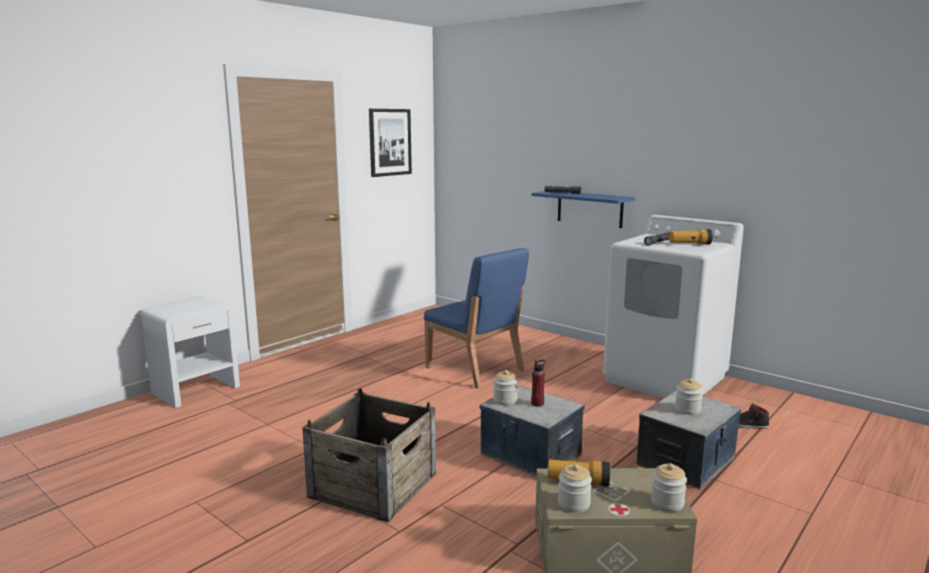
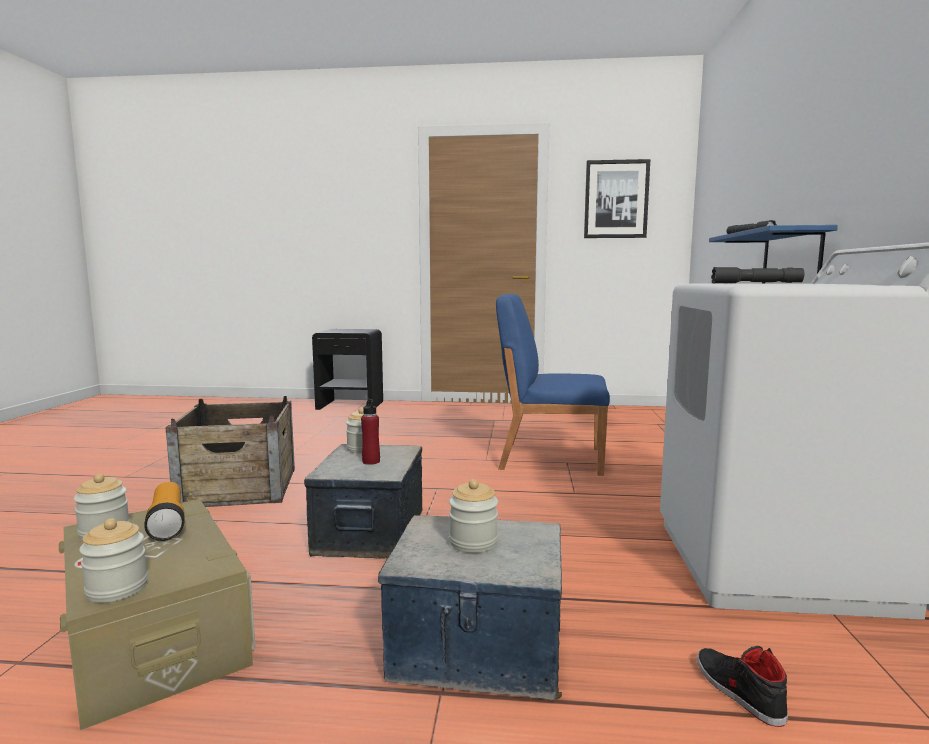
camera: 55 degrees right, 5 degrees down
white nightstand [141,296,240,408] -> black nightstand [312,329,383,410]
blue chair [424,248,529,389] -> blue chair turned 90 degrees clockwise [496,293,610,476]
flashlight [669,229,713,245] -> none

